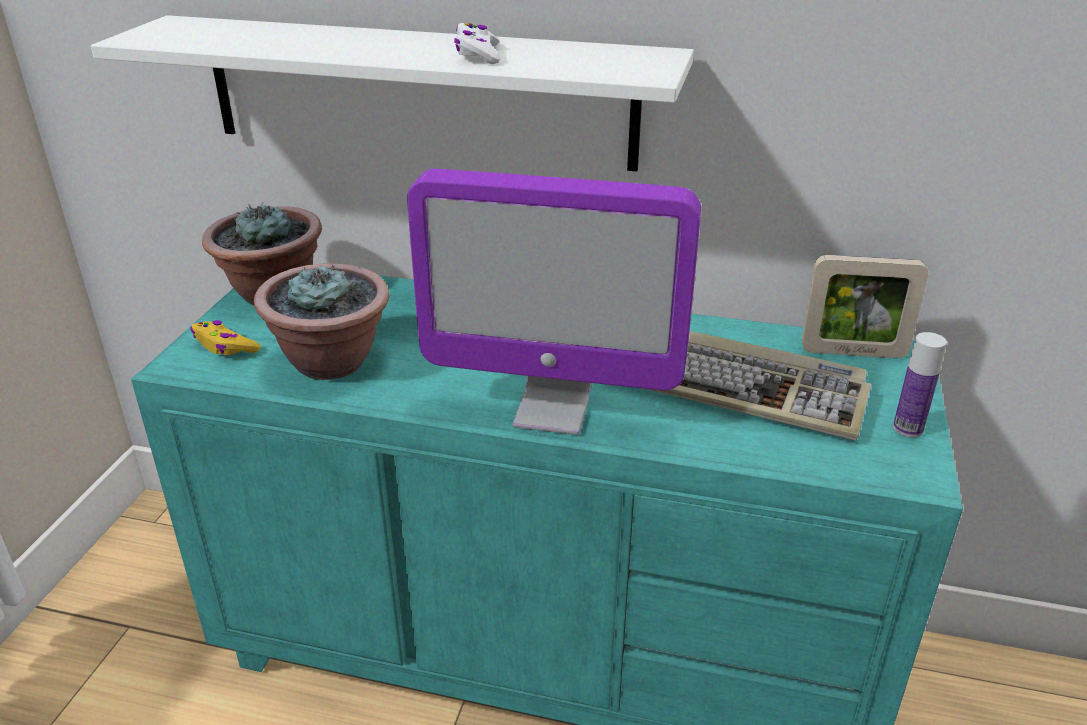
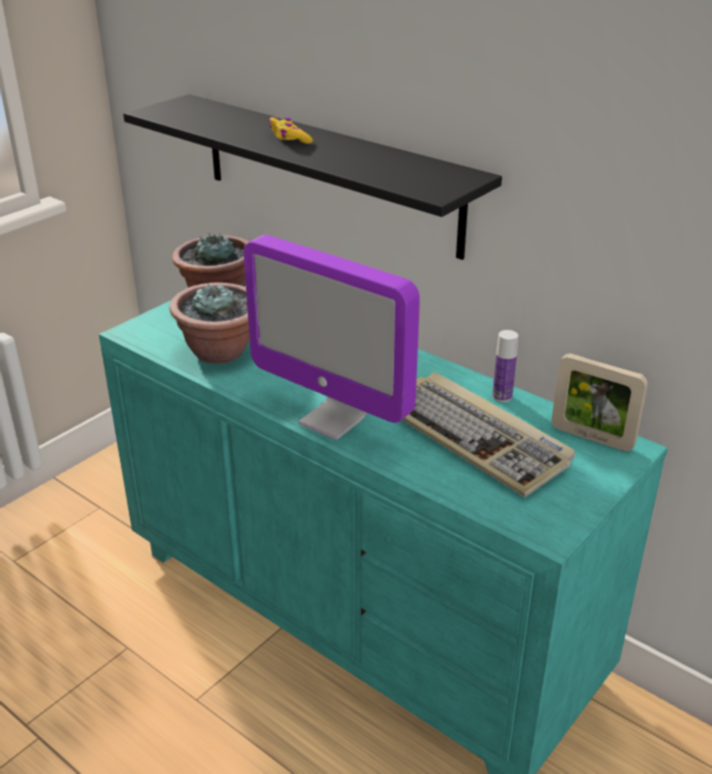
camera: 25 degrees right, 0 degrees up
white shelf [91,15,694,172] -> black shelf [123,94,502,260]
yellow game controller [191,320,261,355] -> yellow game controller moved to [269,117,313,144]
white game controller [454,23,500,64] -> none
bottle [893,332,947,437] -> bottle moved to [492,330,518,402]

